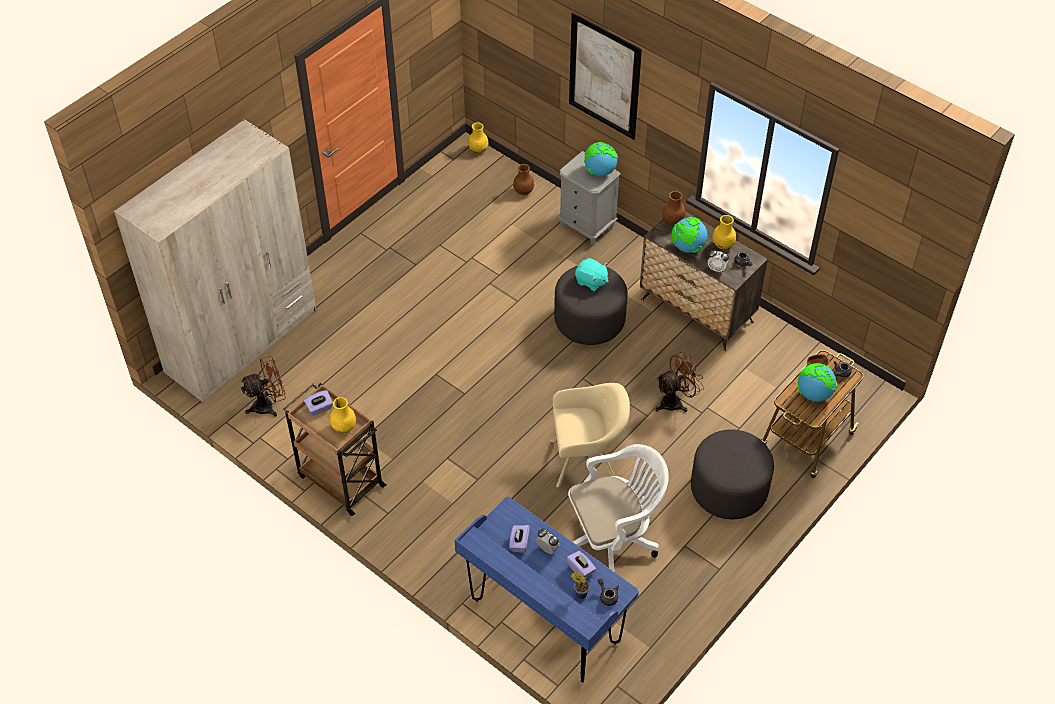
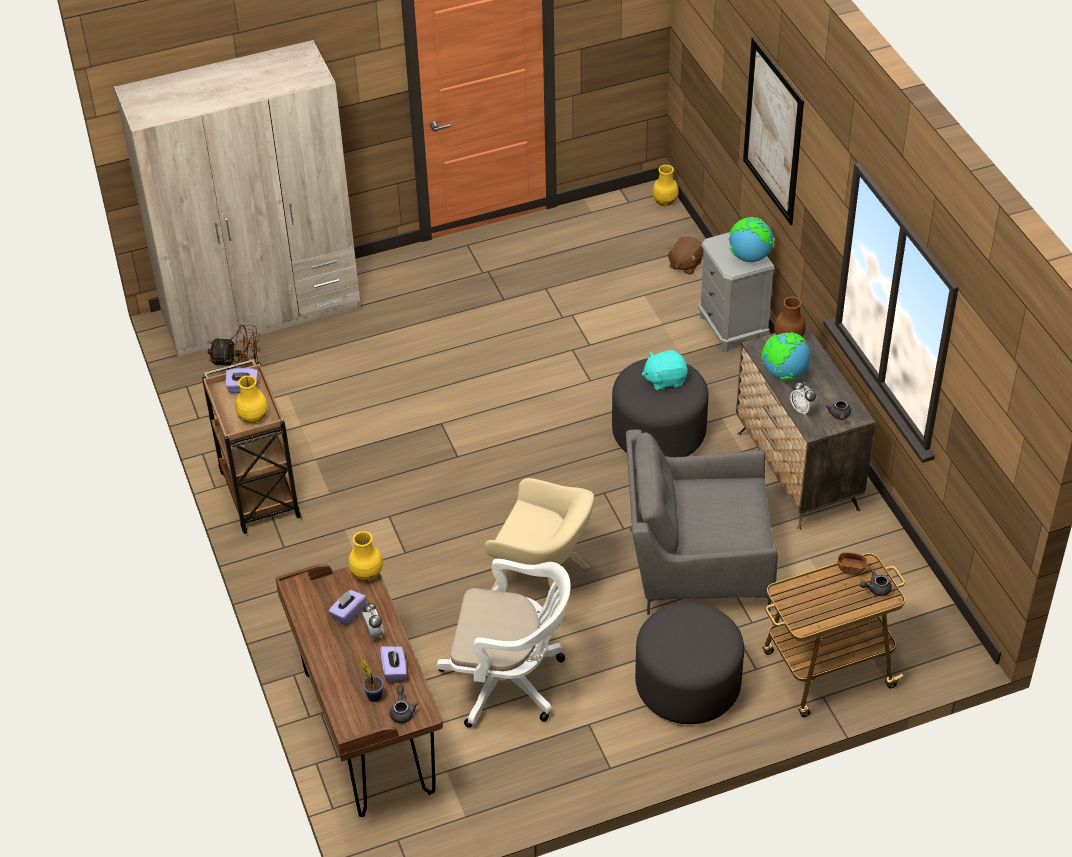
camera: 30 degrees right, 5 degrees down
blue desk [455,497,639,683] -> brown desk [275,564,443,817]
brown vase [513,164,534,195] -> brown plush toy [667,236,704,275]
turquoise plush toy [575,258,608,291] -> turquoise plush toy turned 105 degrees clockwise [641,350,688,391]
brown fan [655,352,704,412] -> grey armchair [626,430,778,615]
yellow vase [712,215,736,250] -> yellow vase moved to [348,531,383,581]
globe [797,363,837,402] -> none

